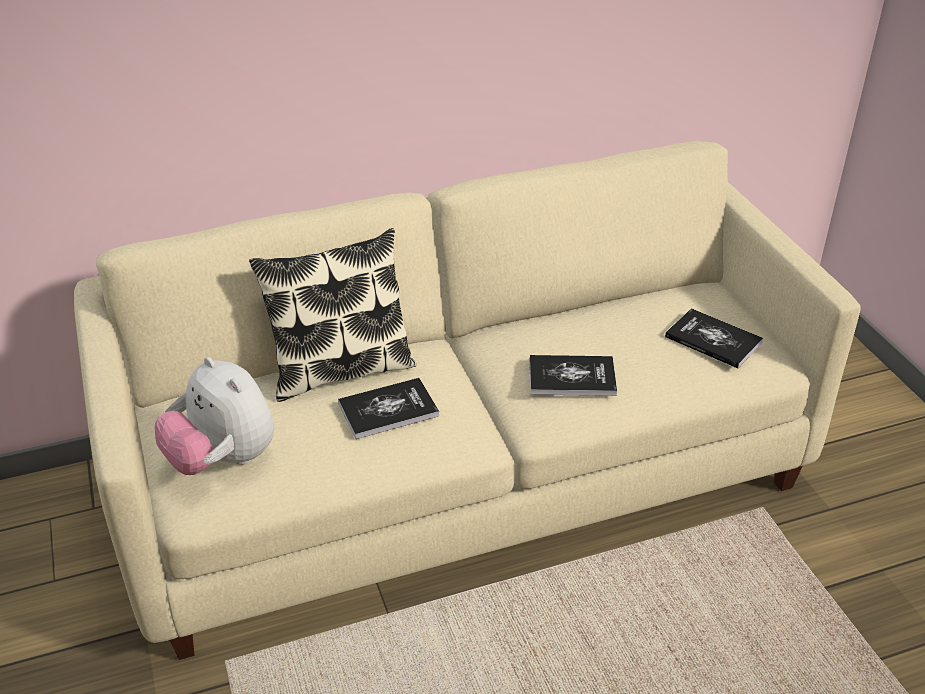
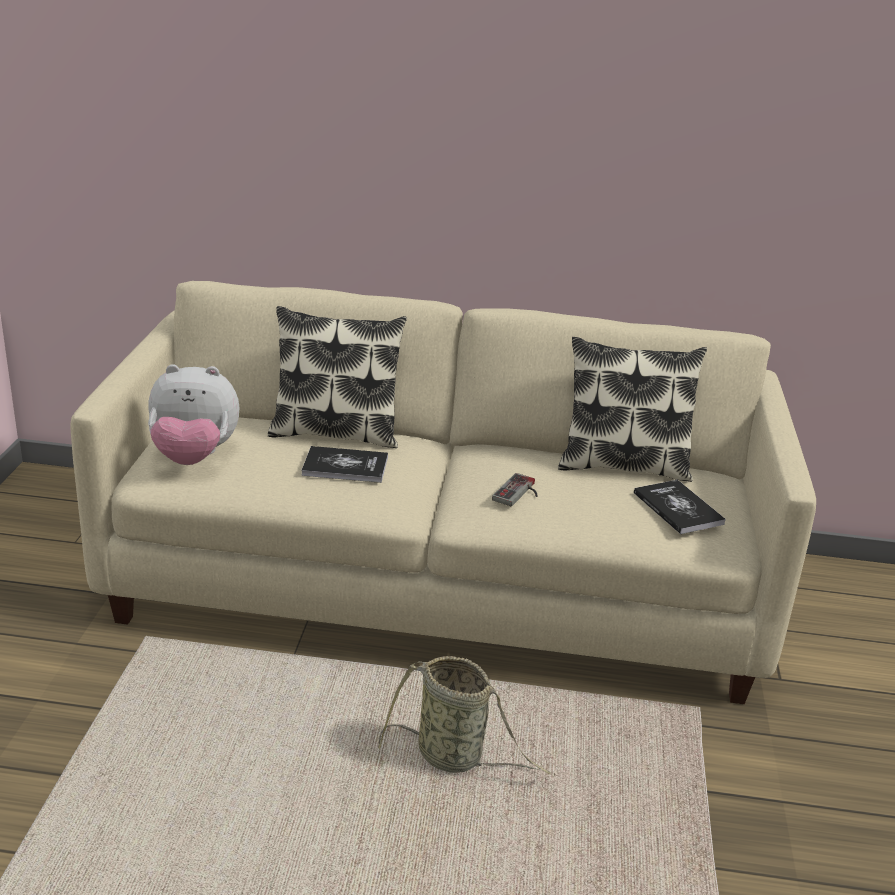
camera: 25 degrees right, 10 degrees down
plush toy [154,357,275,475] -> plush toy turned 75 degrees counterclockwise [148,364,239,465]
book [530,355,617,396] -> game controller [492,473,537,506]
none -> basket [378,656,550,774]
none -> pillow [558,337,707,482]

